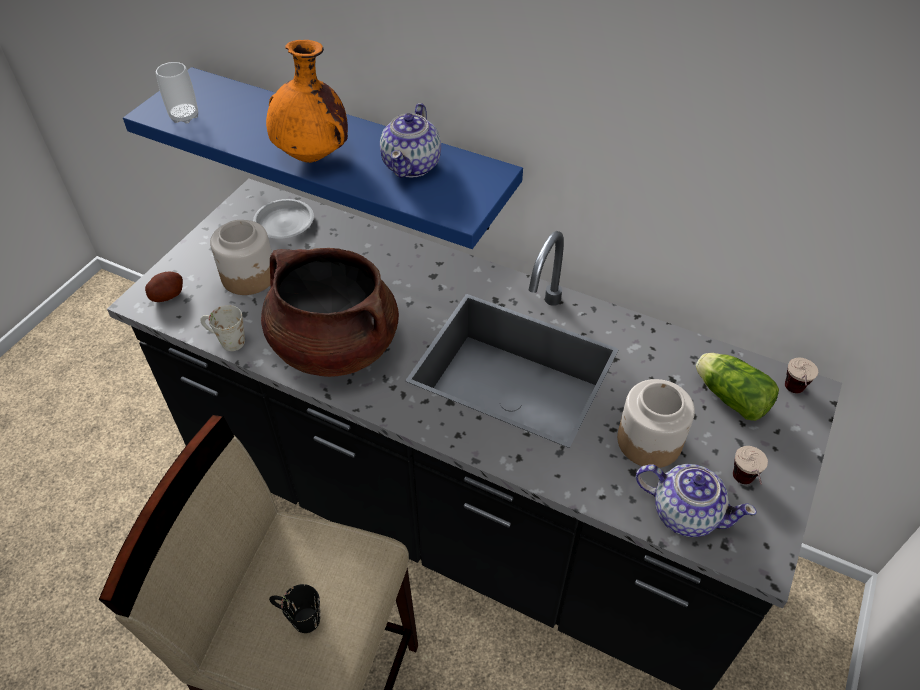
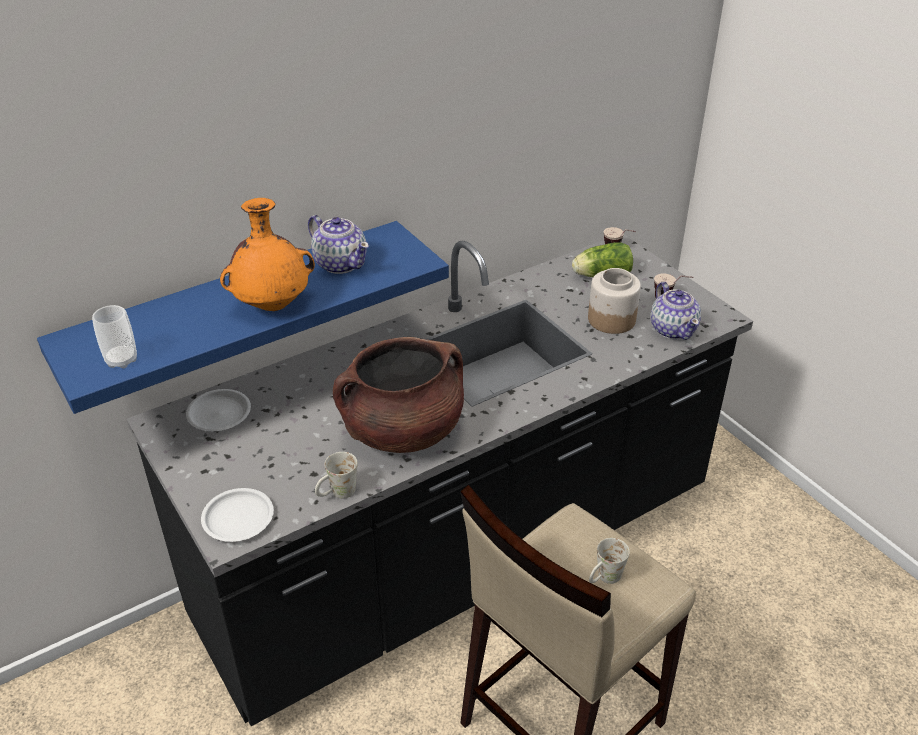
camera: 60 degrees left, 10 degrees down
potato [145,272,183,302] -> white plate [201,488,274,542]
jar [210,220,272,295] -> none
black mug [269,584,320,633] -> white mug [589,538,630,584]
teapot [636,464,757,537] -> teapot turned 105 degrees clockwise [651,282,701,340]

